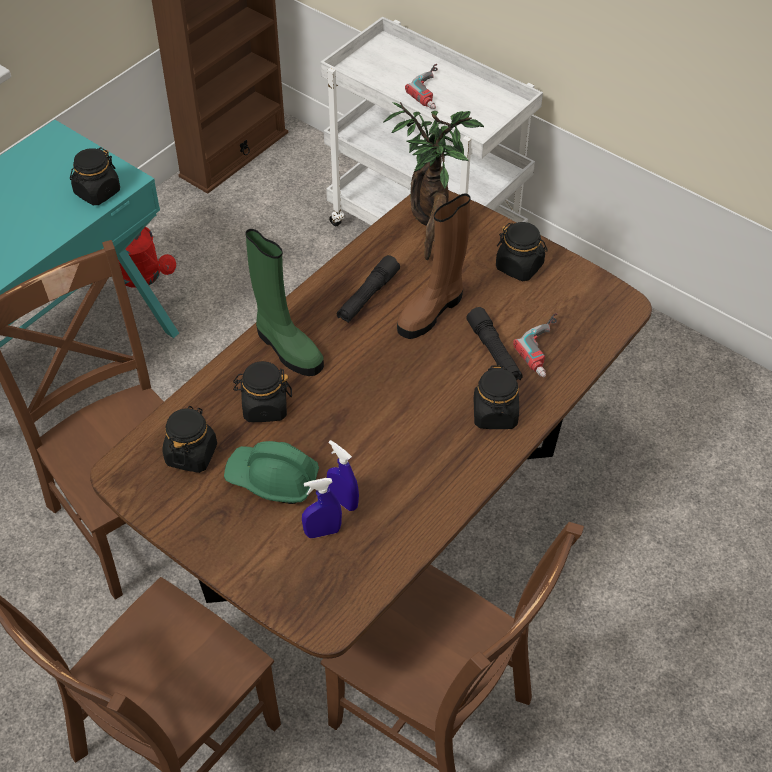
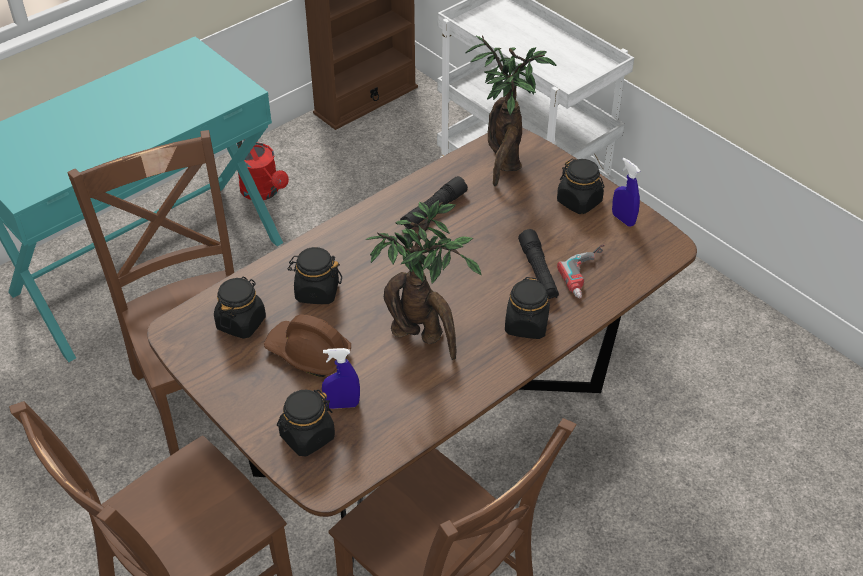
camera: 10 degrees right, 5 degrees down
black jar [70,147,120,205] -> black jar moved to [277,389,335,456]
green hard hat [224,441,319,504] -> brown hard hat [264,315,351,377]
green boot [245,229,324,376] -> none
blue spray bottle [327,440,359,511] -> blue spray bottle moved to [612,158,640,227]
brown boot [397,193,470,339] -> none
power drill [405,64,438,109] -> none
none -> potted plant [366,200,482,360]

